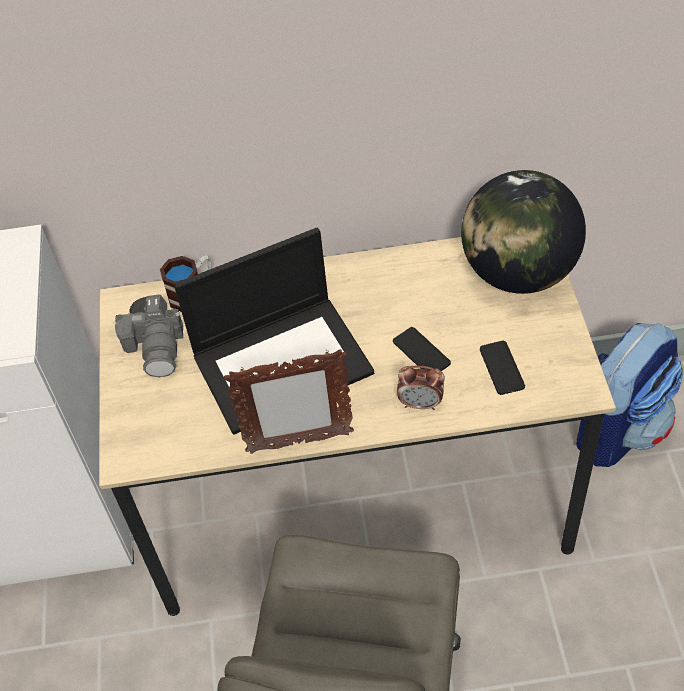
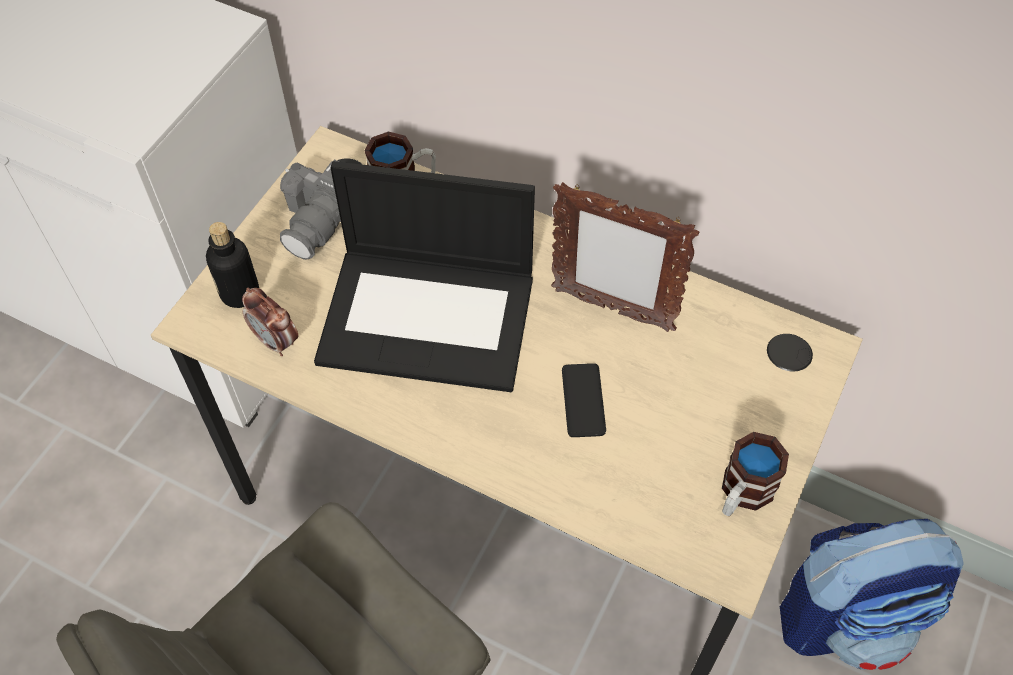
camera: 30 degrees right, 5 degrees up
picture frame [224,349,354,454] -> picture frame moved to [551,182,700,332]
alarm clock [397,366,445,410] -> alarm clock moved to [242,288,298,356]
globe [461,170,586,294] -> none
phone [480,341,525,395] -> none
none -> bottle [206,222,259,308]
none -> mug [722,432,789,516]

